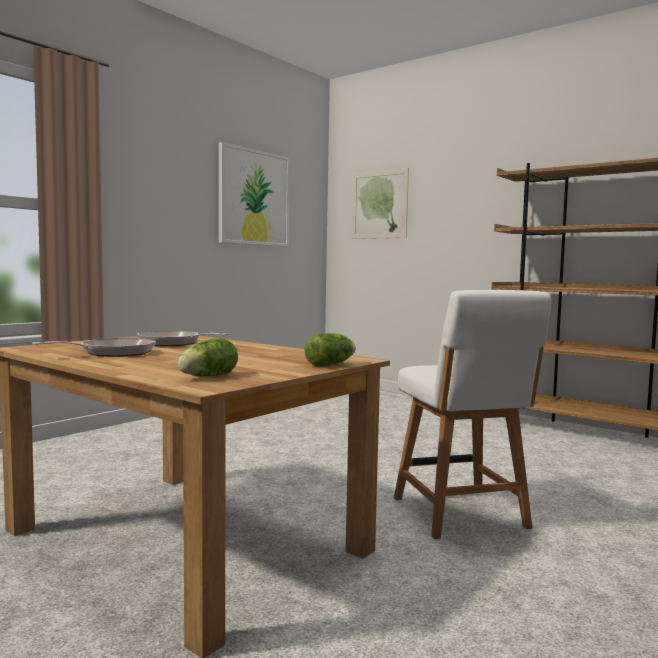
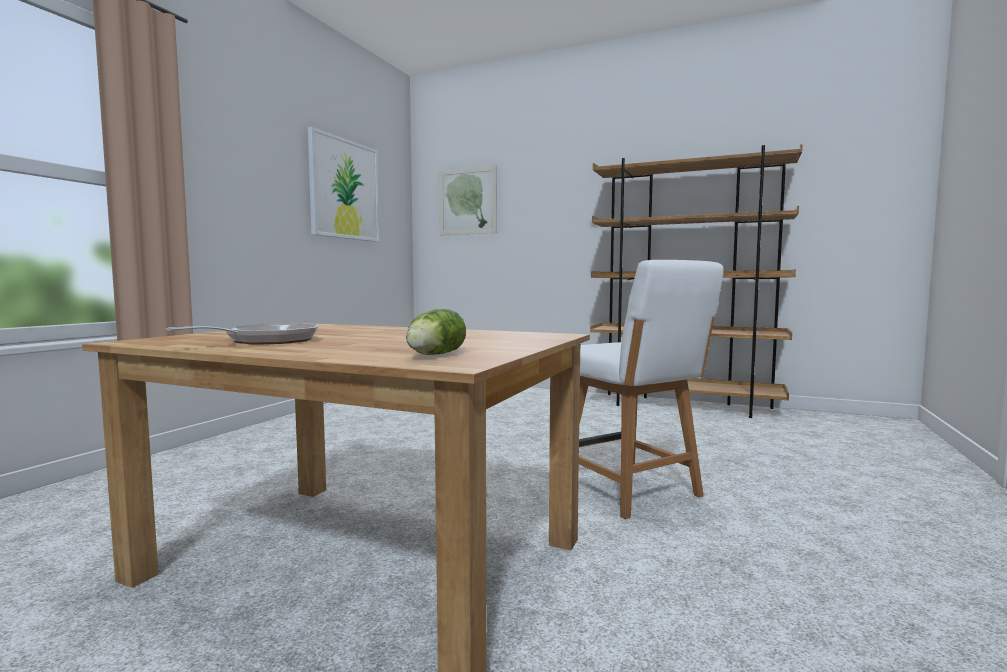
camera: 15 degrees left, 0 degrees up
frying pan [138,331,229,347] -> none
lettuce [305,333,356,367] -> none

